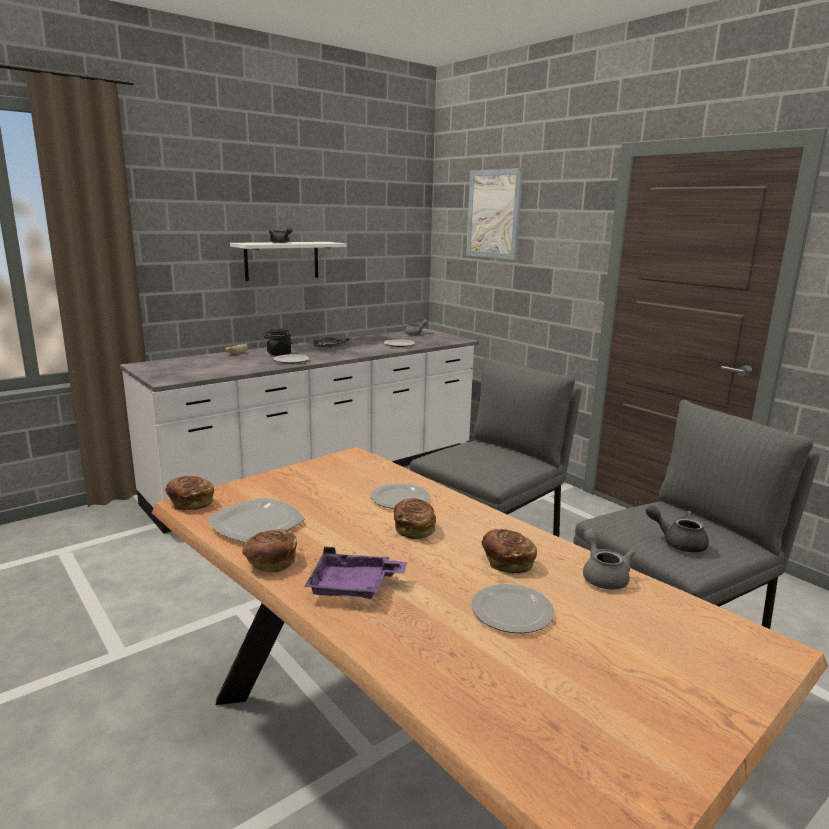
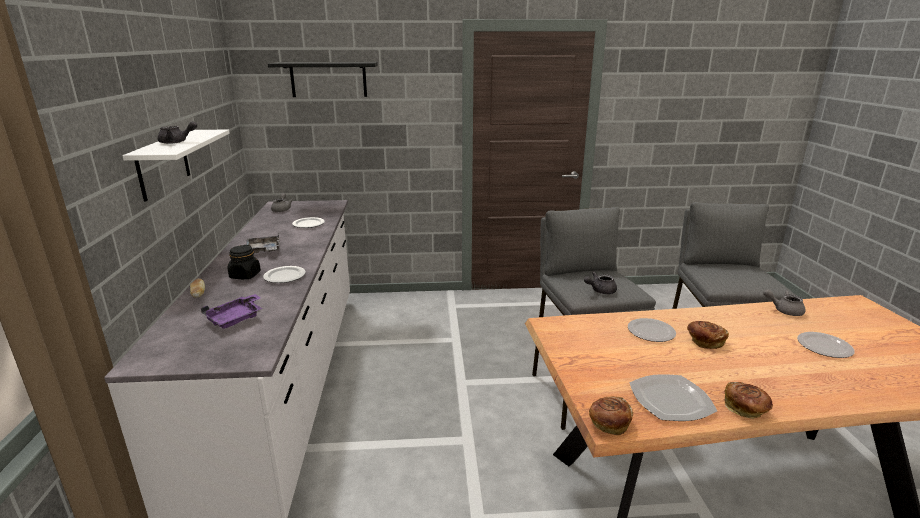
camera: 55 degrees left, 5 degrees up
purple tray [304,547,407,599] -> purple tray moved to [201,294,263,329]
picture [466,168,523,260] -> black shelf [268,62,378,97]
bread [481,529,537,573] -> none
grey teapot [646,505,709,552] -> grey teapot moved to [584,272,617,294]

